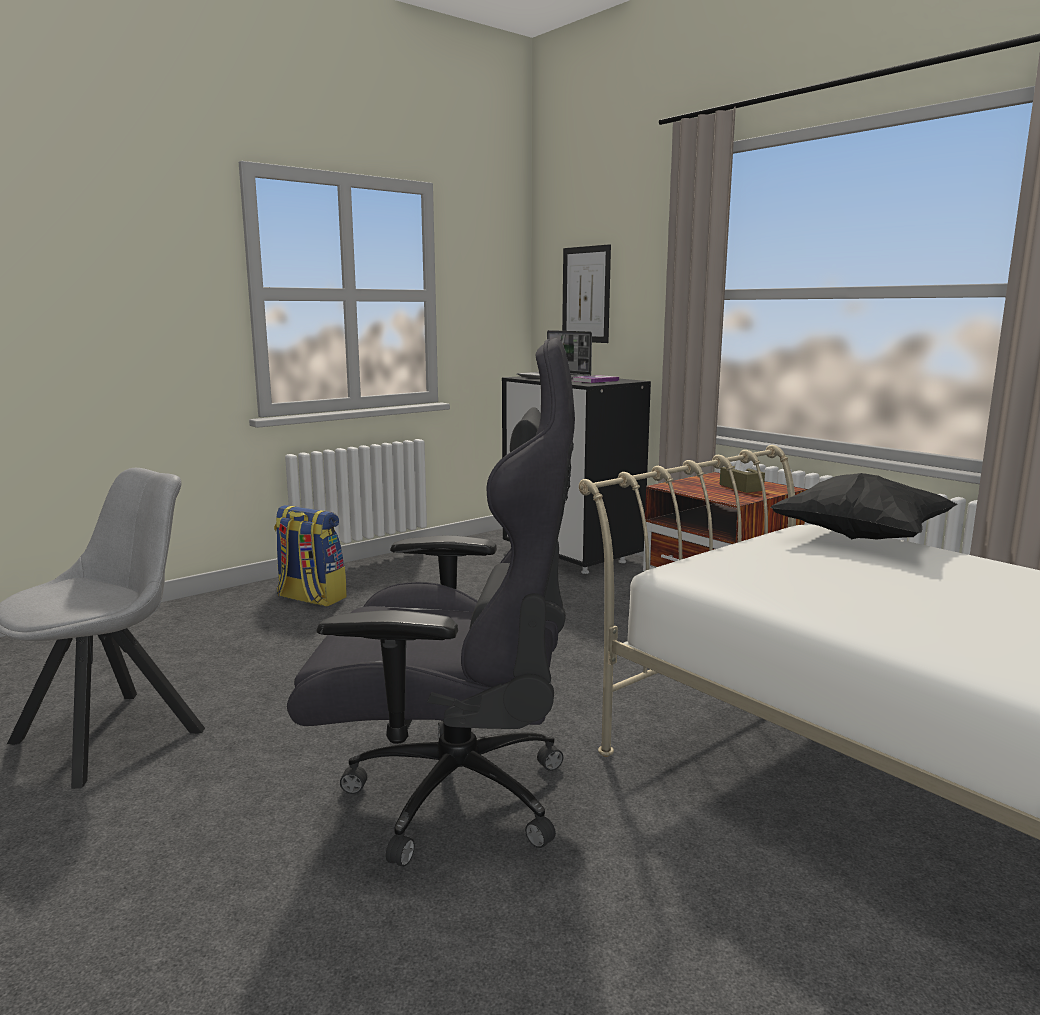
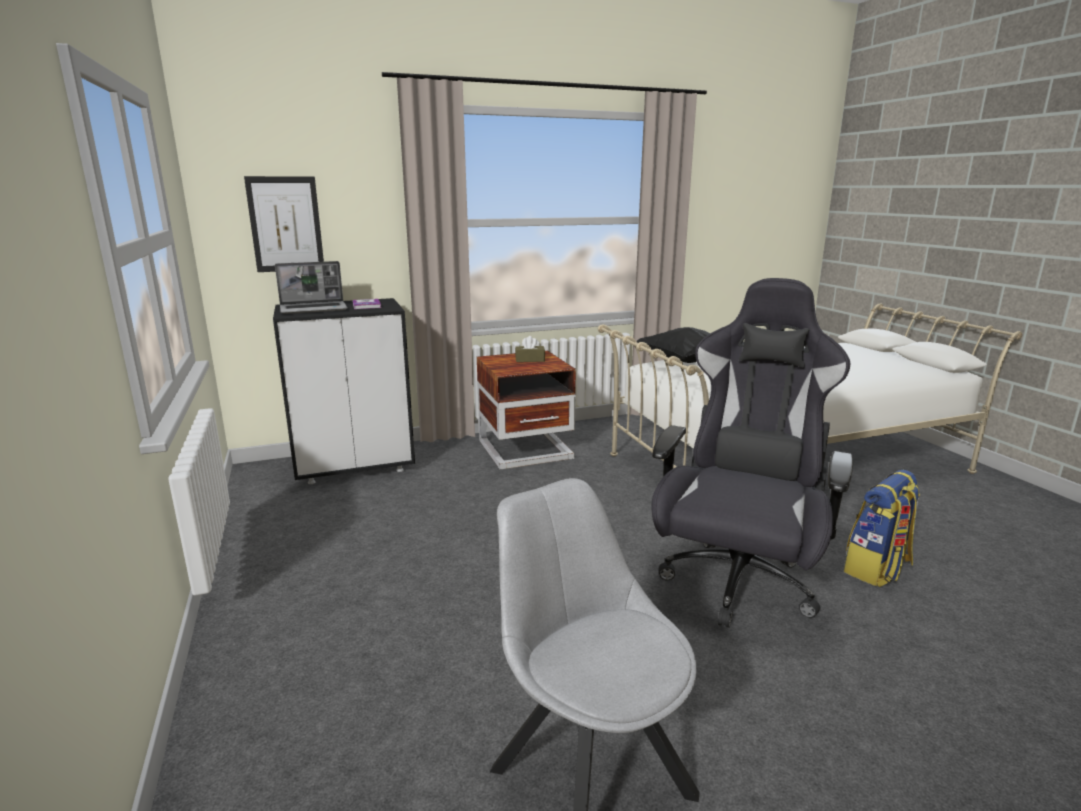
camera: 70 degrees left, 5 degrees up
backpack [274,505,347,607] -> backpack moved to [844,470,920,587]

